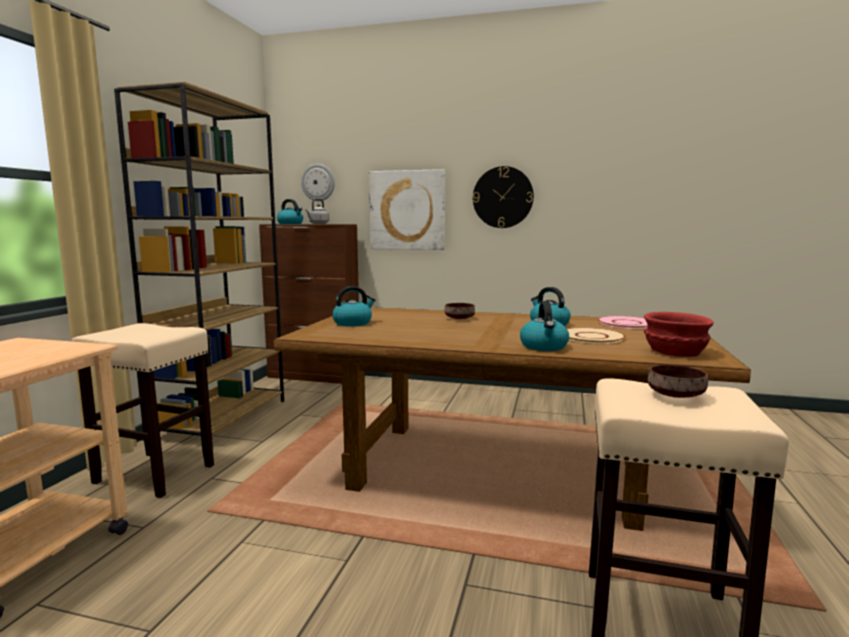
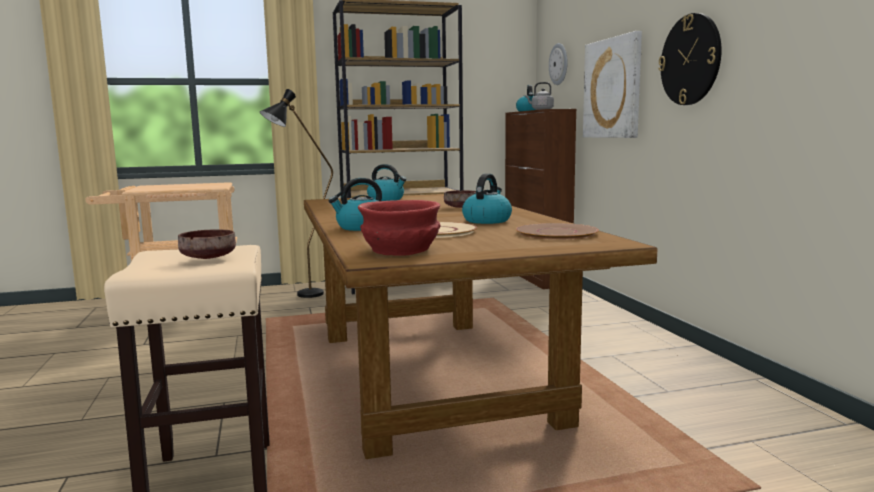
camera: 60 degrees right, 0 degrees up
beige stool [71,323,214,498] -> black floor lamp [260,89,333,298]
pink plate [597,316,648,329] -> brown plate [516,223,599,240]

